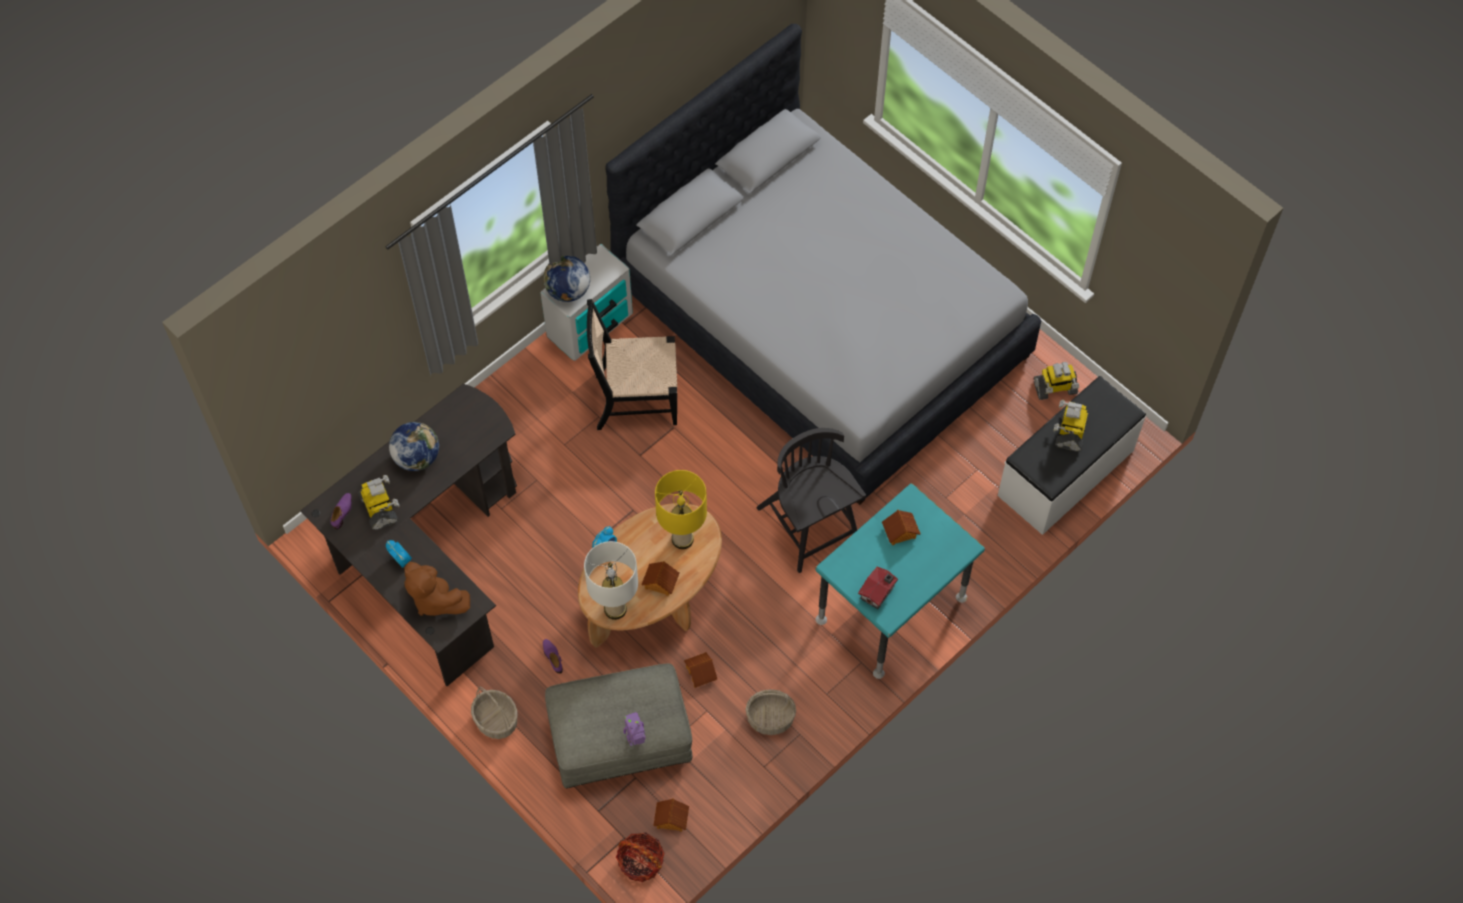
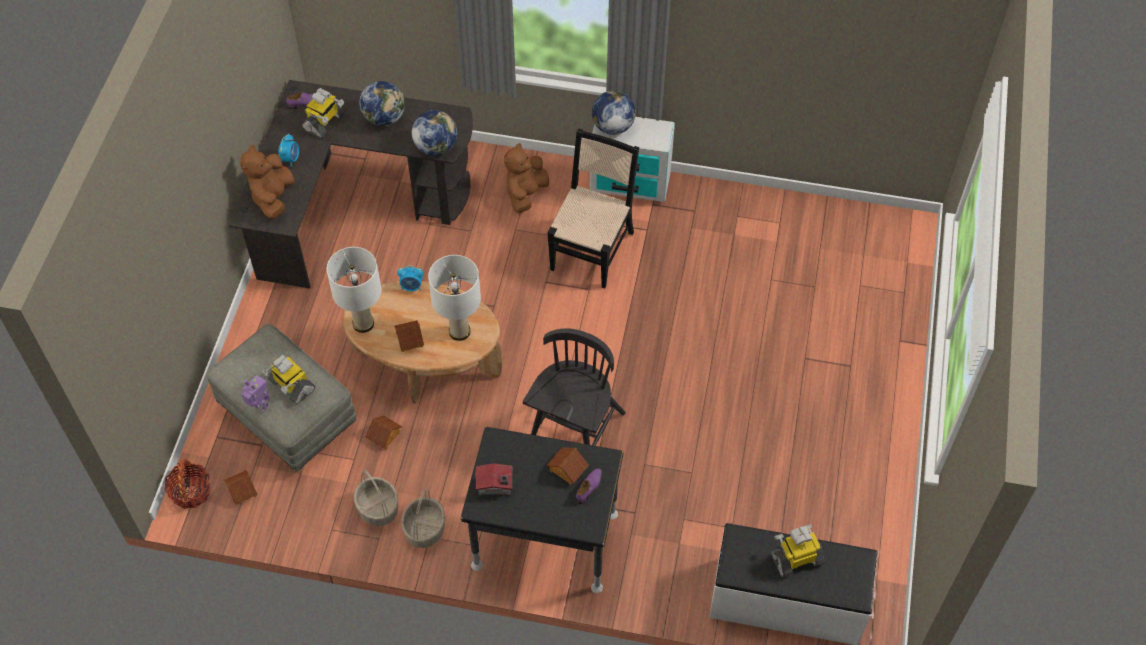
camera: 55 degrees right, 5 degrees down
basket [471,687,517,739] -> basket moved to [401,489,445,548]
purple shoe [543,639,563,674] -> purple shoe moved to [576,469,602,504]
chair [587,299,677,430] -> chair turned 60 degrees clockwise [547,128,639,288]
grey bed [605,24,1041,505] -> none
yellow table lamp [655,470,707,549] -> white table lamp [428,255,481,341]
turquoise desk [815,483,985,679] -> black desk [461,427,623,593]
toy robot [1034,362,1079,400] -> toy robot moved to [262,355,315,405]
none -> globe [412,110,457,156]
none -> brown plush toy [504,143,549,213]

